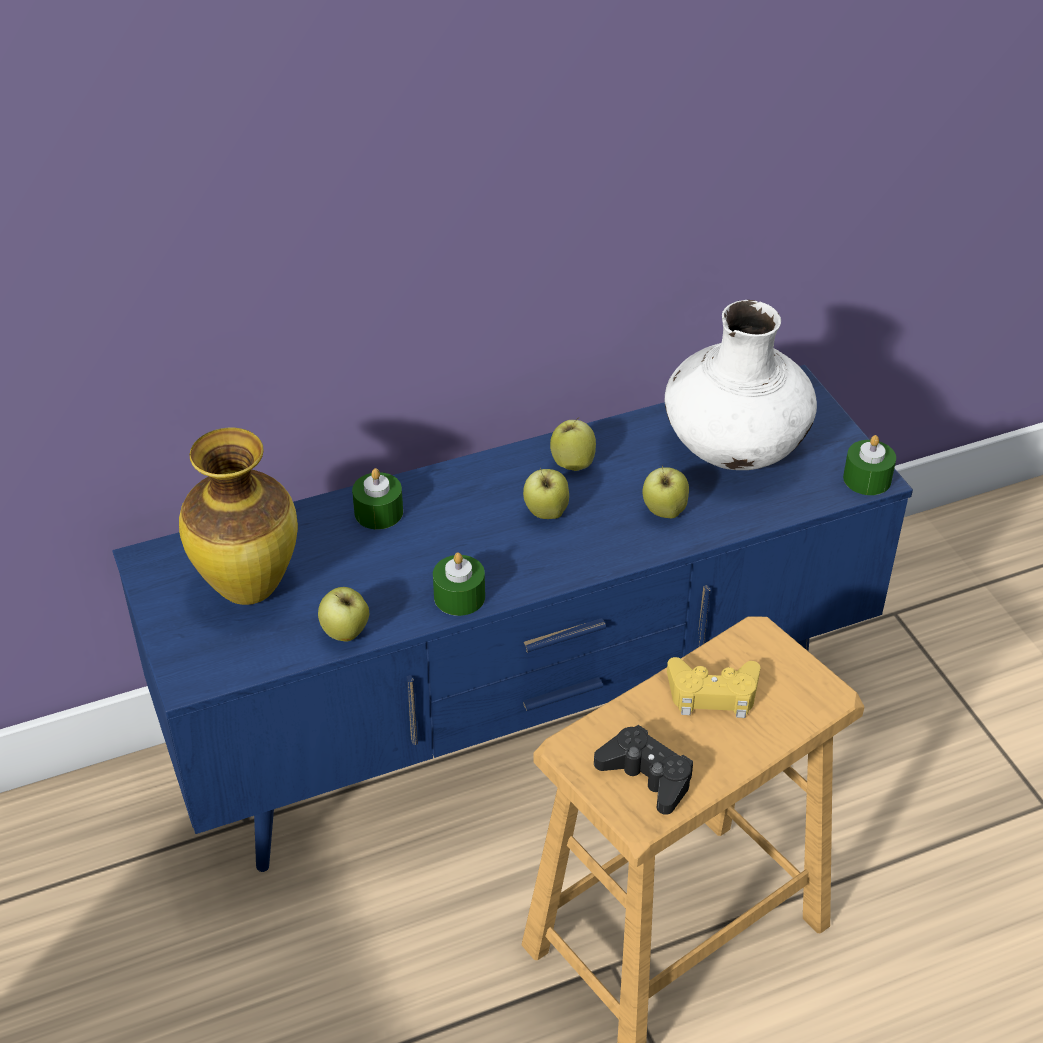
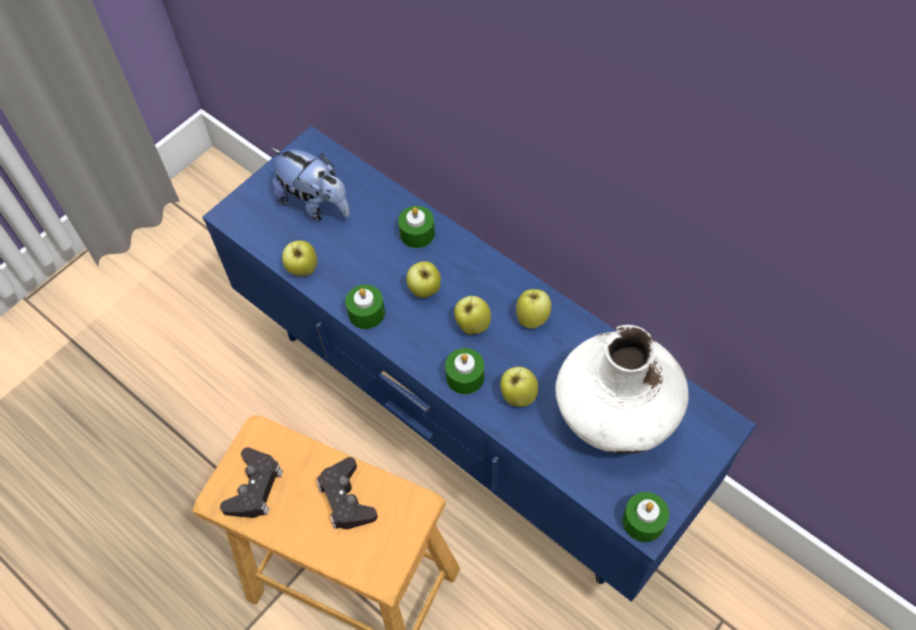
camera: 65 degrees right, 15 degrees up
vase [179,428,298,605] -> plush toy [271,148,350,220]
yellow game controller [667,657,761,718] -> black game controller [317,457,377,529]
none -> apple [406,261,441,298]
none -> green candle [445,348,484,394]

